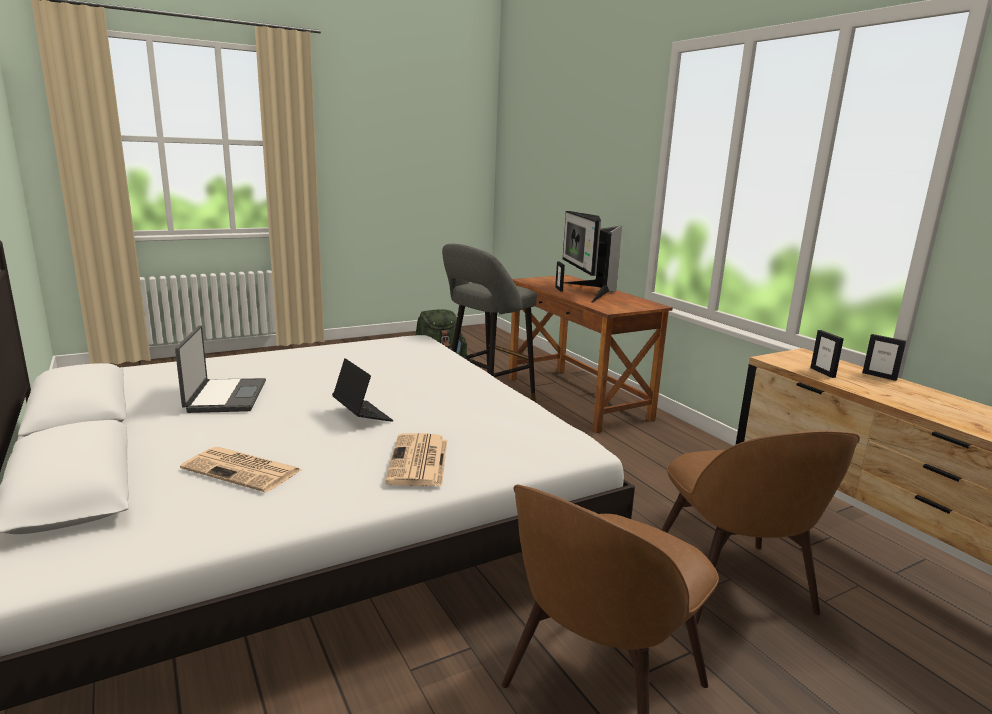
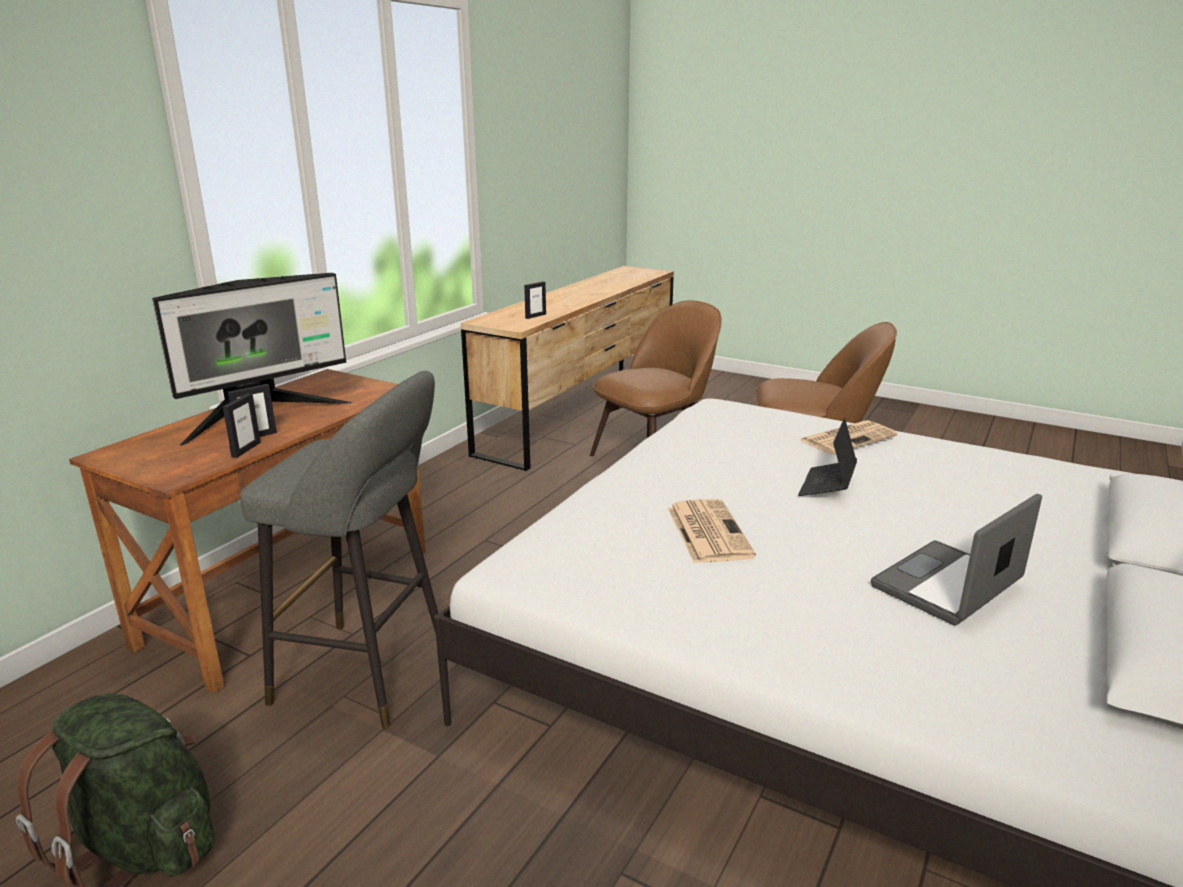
camera: 120 degrees left, 5 degrees up
newspaper [180,447,301,492] -> newspaper moved to [668,499,756,563]
picture frame [862,334,906,381] -> picture frame moved to [223,393,261,458]

